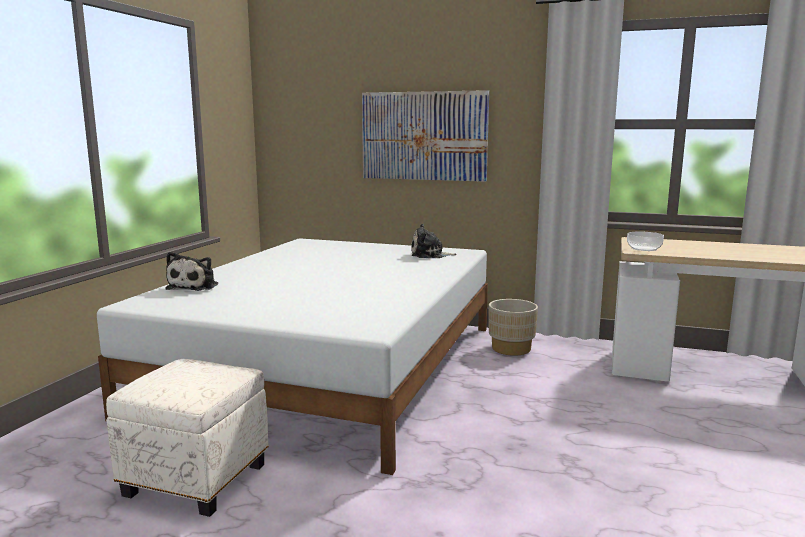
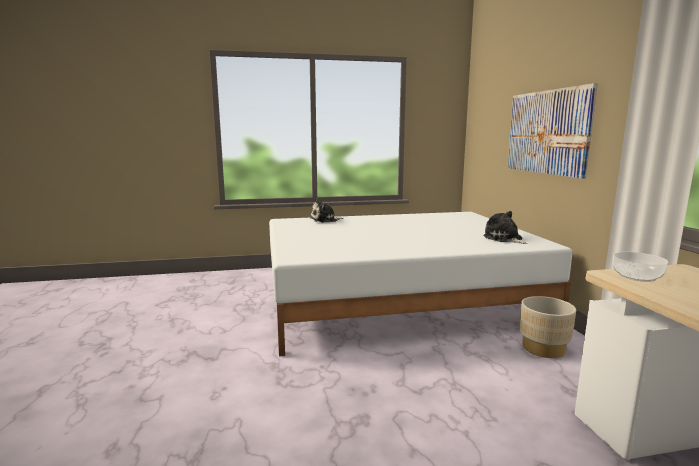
camera: 60 degrees right, 0 degrees up
white ottoman [106,359,269,517] -> none

